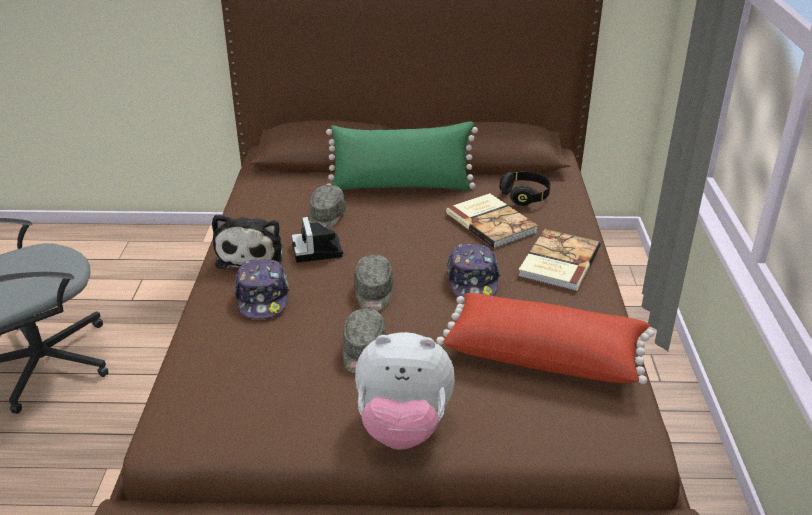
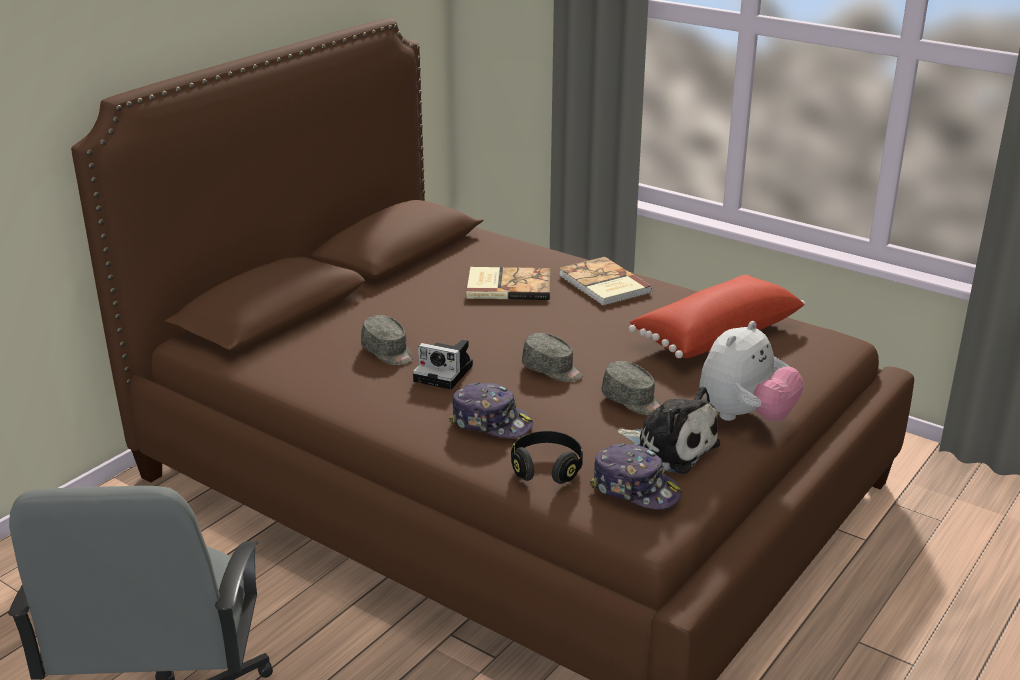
camera: 55 degrees left, 5 degrees down
plush toy [212,214,282,269] -> plush toy moved to [618,387,720,474]
green pillow [326,121,478,191] -> none
cap [447,244,500,297] -> cap moved to [590,444,682,509]
black headphones [499,172,550,206] -> black headphones moved to [511,431,583,484]

